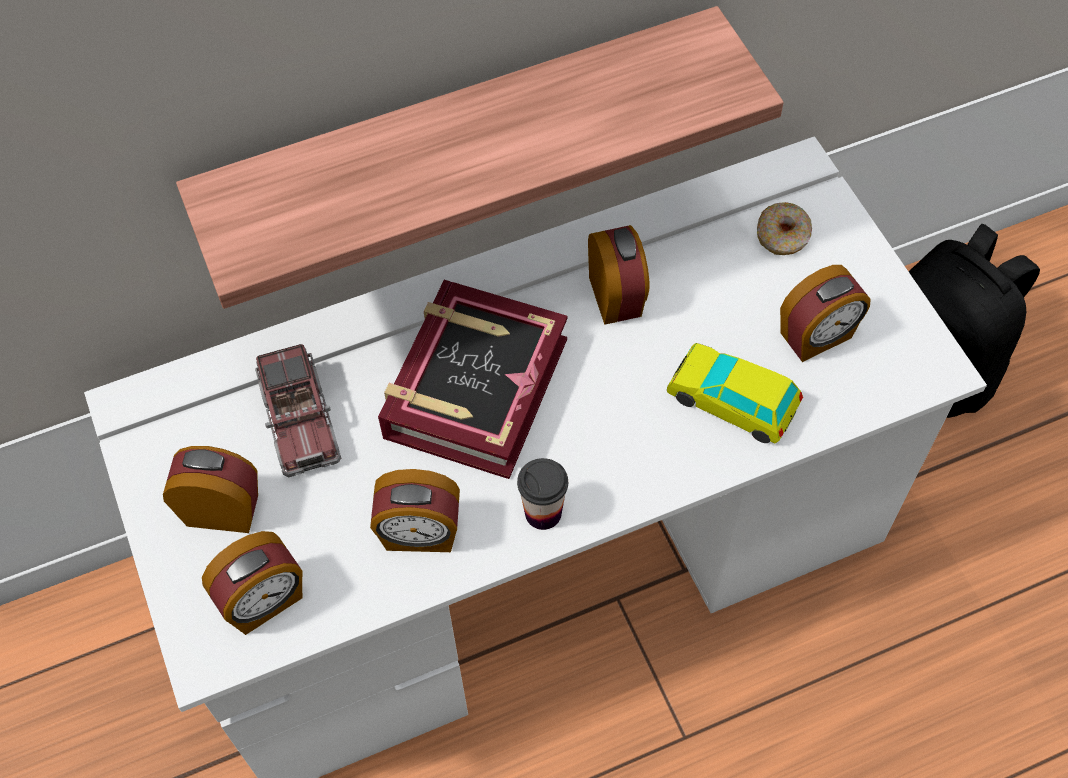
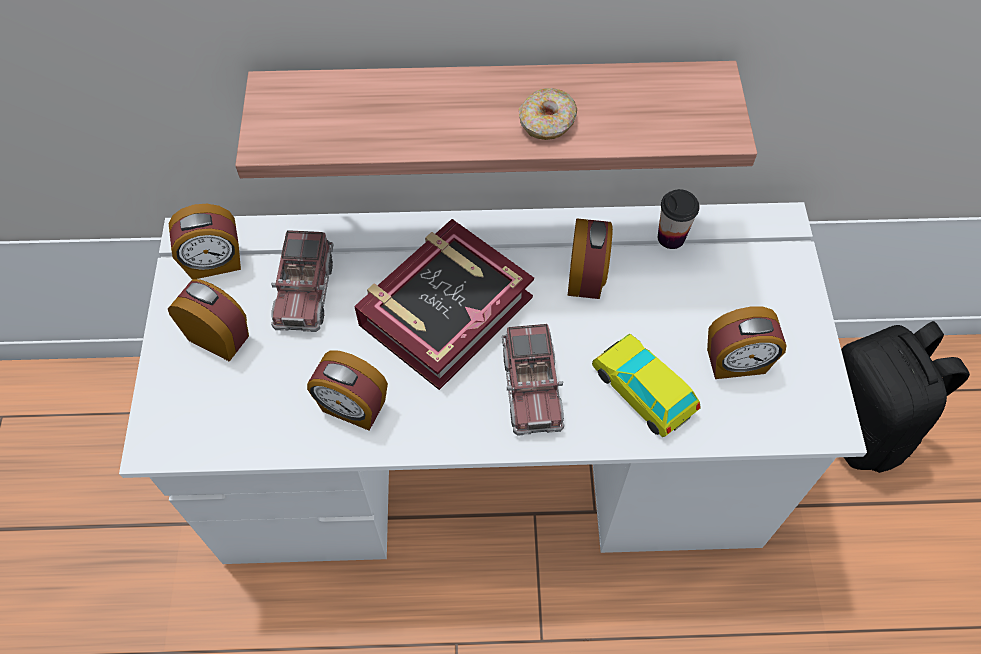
camera: 20 degrees right, 0 degrees up
alarm clock [202,531,302,635] -> alarm clock moved to [169,204,241,279]
cup [517,458,568,530] -> cup moved to [658,189,700,249]
donut [757,202,812,255] -> donut moved to [519,88,577,140]
none -> toy truck [502,324,564,436]

